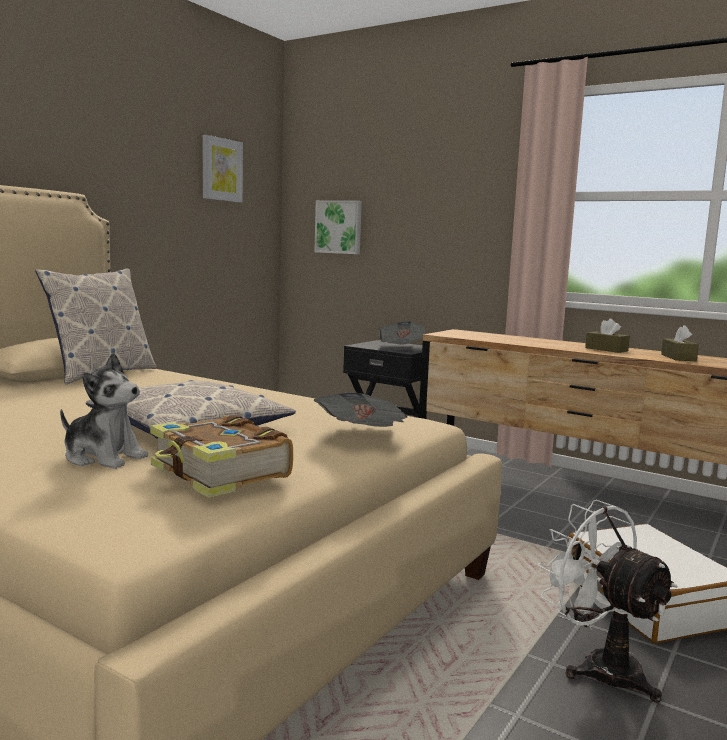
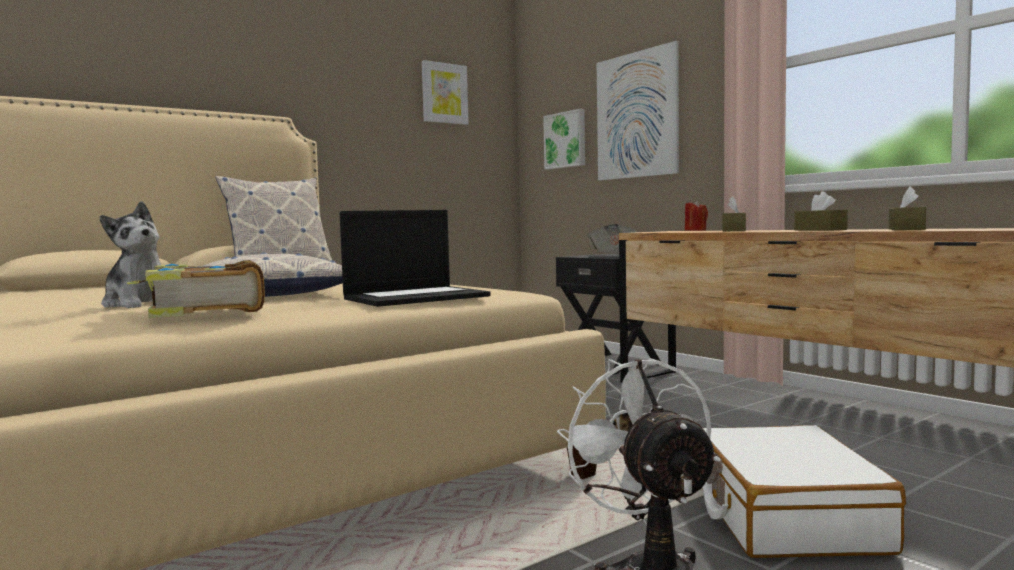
camera: 20 degrees right, 5 degrees down
newspaper [314,393,407,427] -> laptop [339,210,491,307]
none -> picture [597,41,679,181]
none -> red candle [685,200,708,231]
none -> brown tissue box [723,196,746,232]

